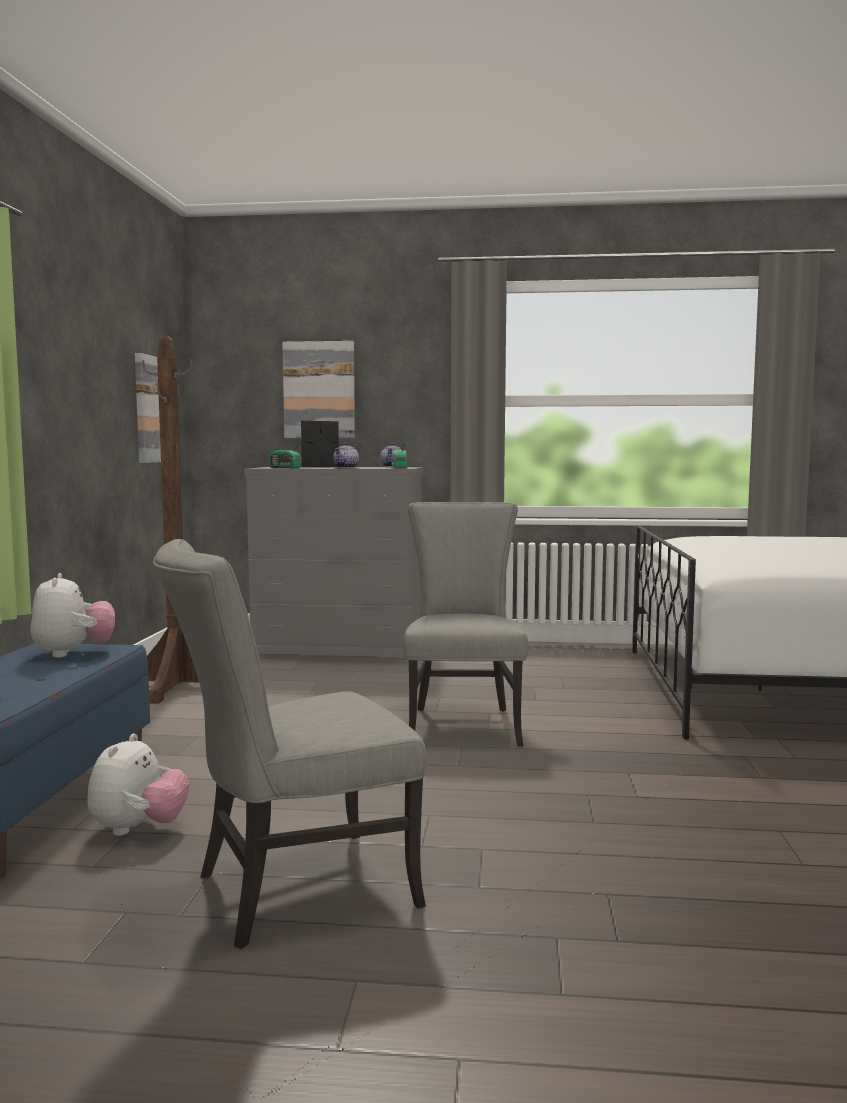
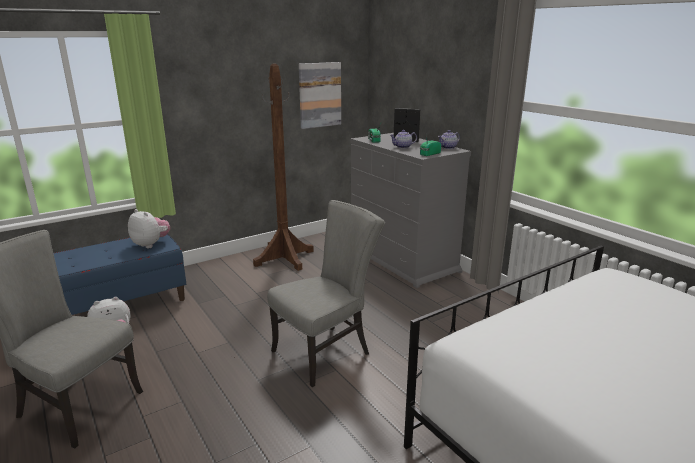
camera: 50 degrees right, 15 degrees up
plush toy [31,573,115,658] -> plush toy turned 90 degrees counterclockwise [128,209,170,248]
picture [282,341,355,438] -> none

